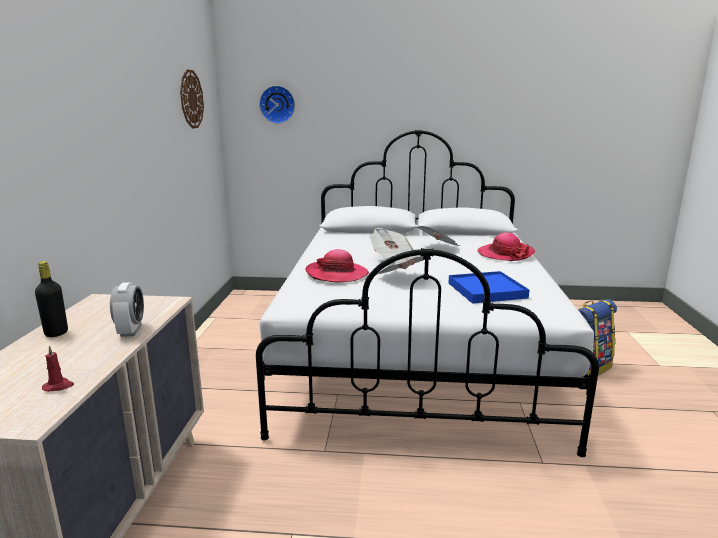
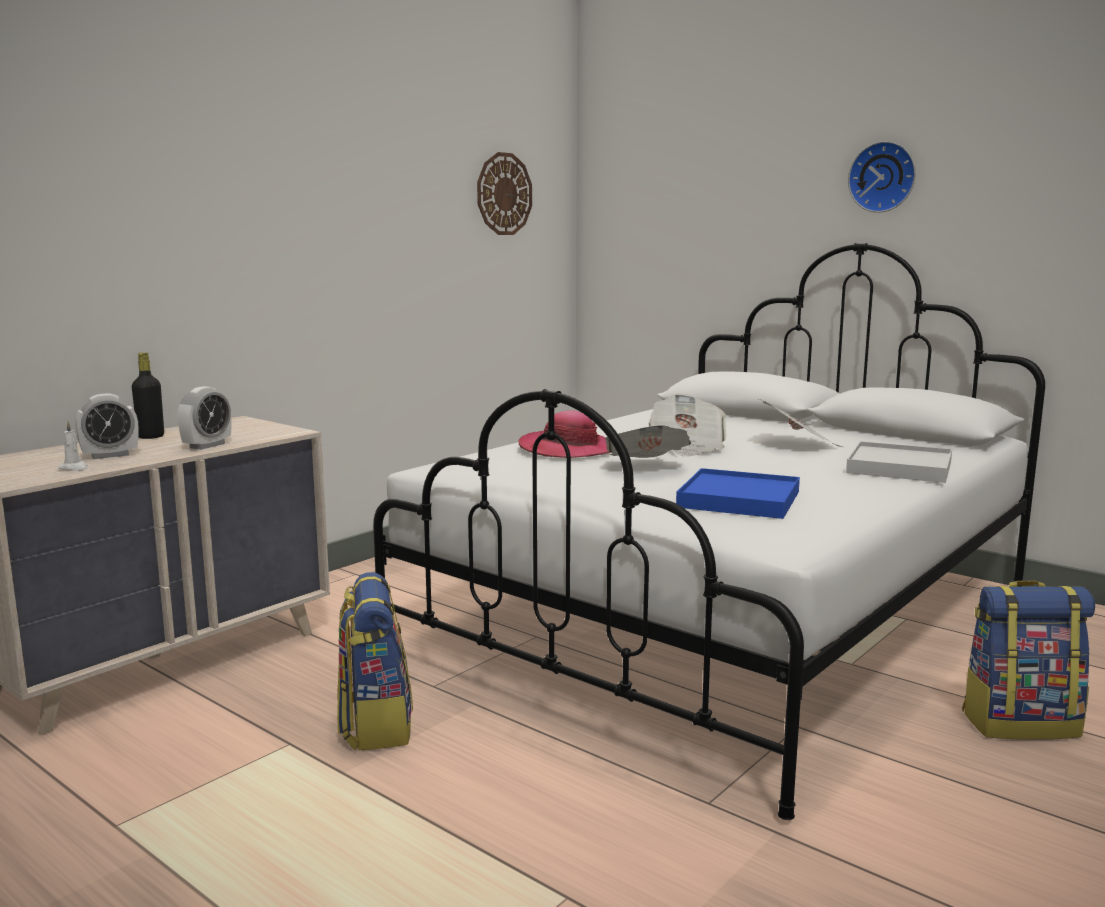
camera: 35 degrees right, 5 degrees down
red candle [42,345,74,392] -> white candle [58,421,88,471]
wall clock [259,85,295,124] -> wall clock moved to [848,141,916,213]
hat [478,232,535,261] -> white tray [846,441,952,483]
none -> alarm clock [75,394,139,459]
none -> backpack [337,572,413,750]

